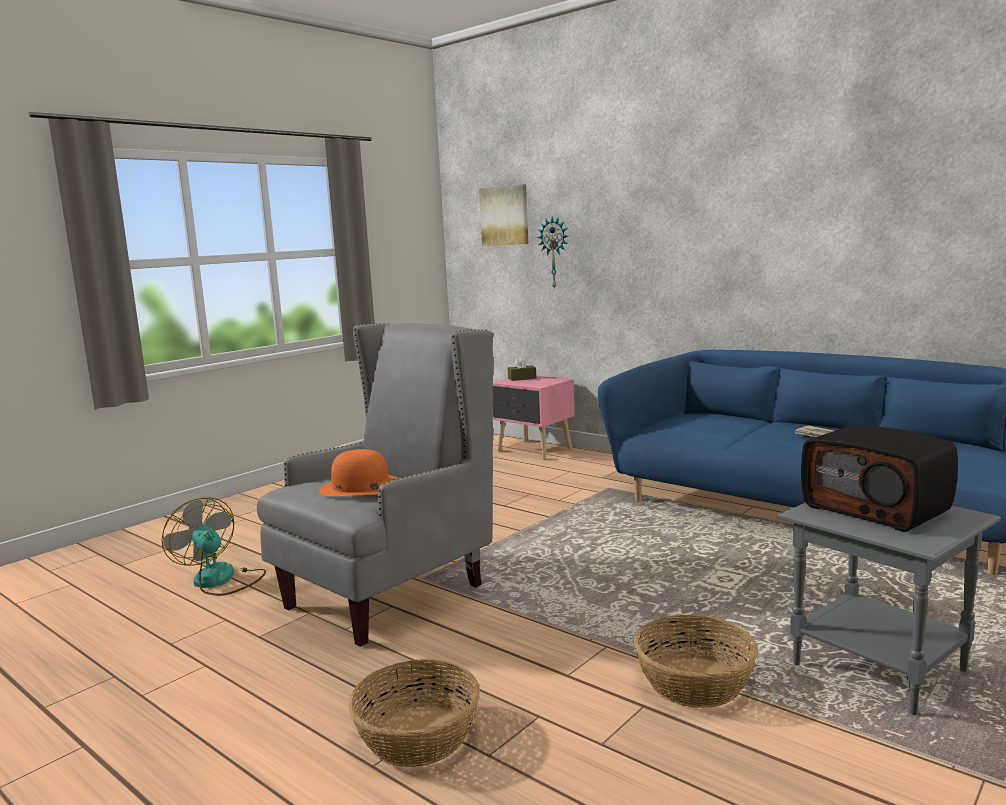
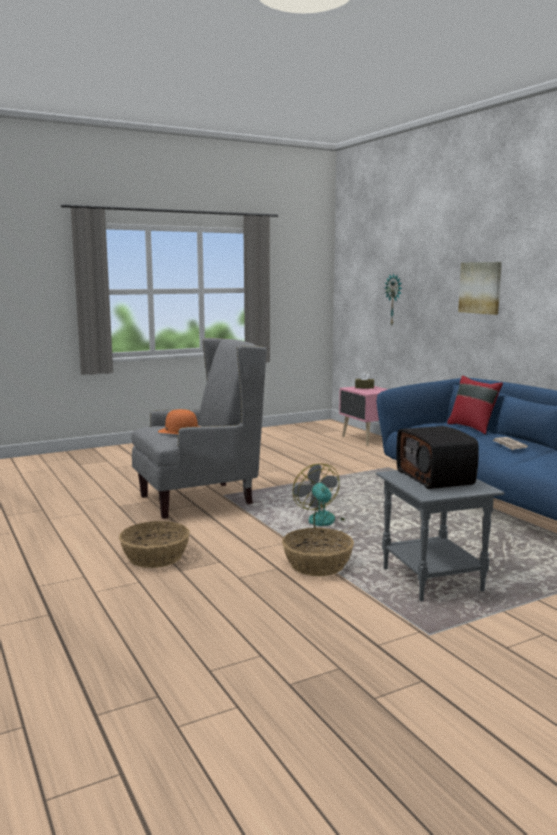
camera: 20 degrees right, 0 degrees up
fan [162,497,266,596] -> fan moved to [293,464,356,531]
picture [479,184,528,246] -> picture moved to [458,262,502,315]
none -> red pillow [447,376,503,434]

